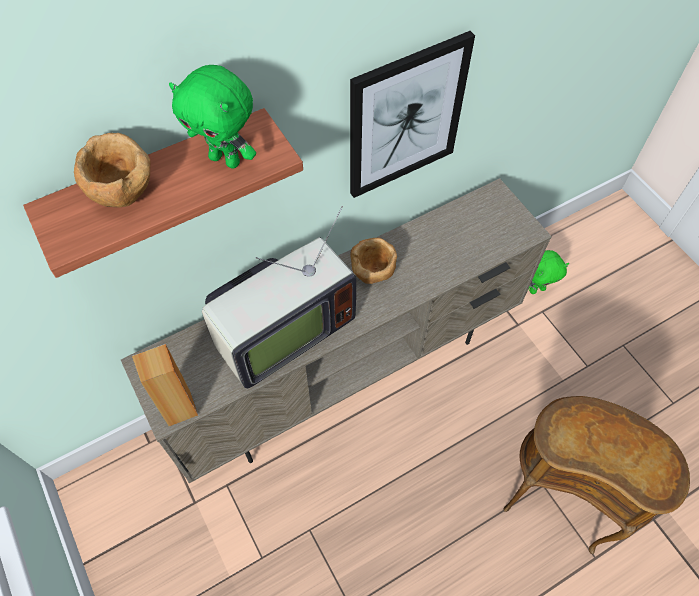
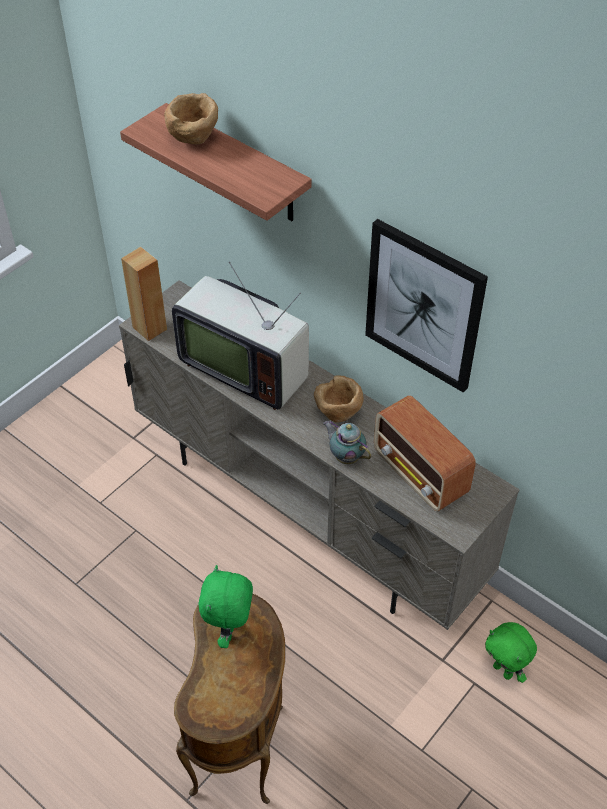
camera: 70 degrees right, 10 degrees down
green plush toy [169,65,256,169] -> green plush toy moved to [198,565,253,648]
none -> teapot [323,420,371,464]
none -> radio [374,395,475,511]

